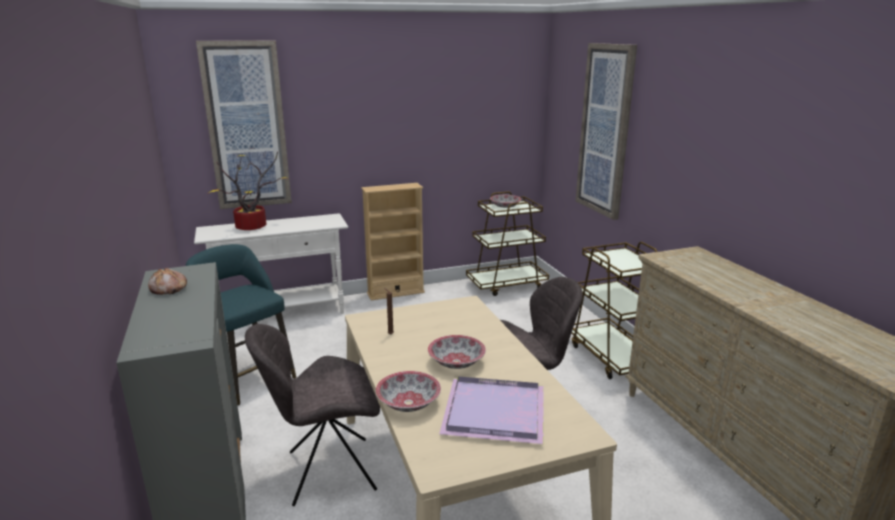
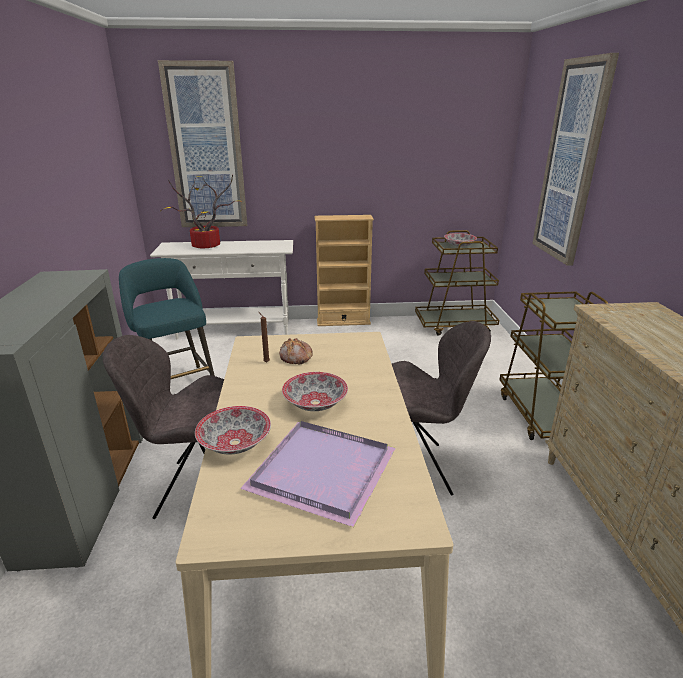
camera: 15 degrees right, 5 degrees up
bread [148,268,187,295] -> bread moved to [279,338,312,364]

